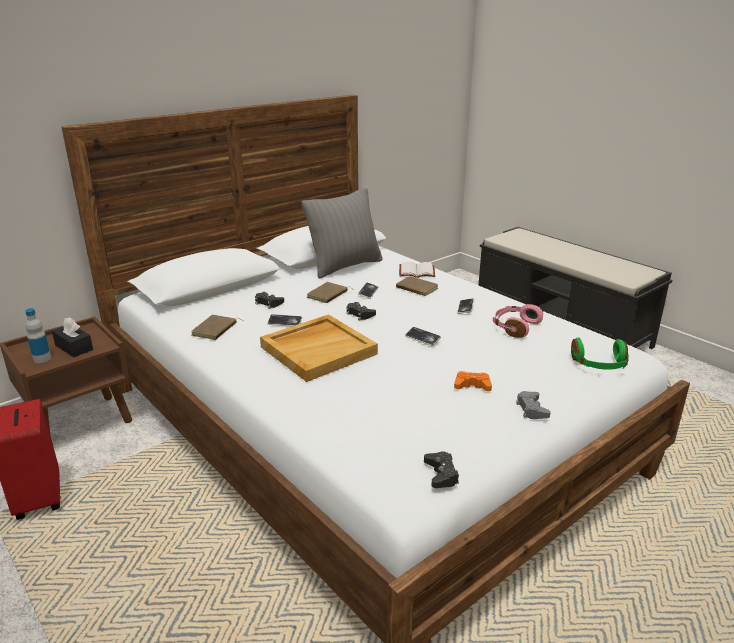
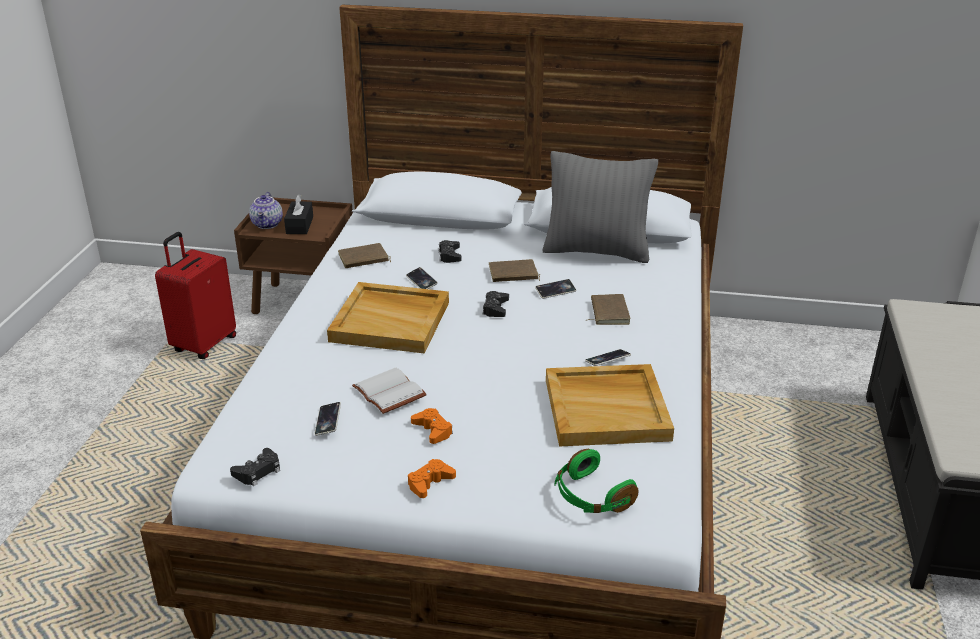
camera: 50 degrees right, 5 degrees up
bottle [25,308,51,363] -> teapot [249,192,283,229]
white book [399,262,435,278] -> white book moved to [352,367,427,414]
phone [405,327,441,346] -> phone moved to [315,402,341,436]
pink headphones [493,304,543,338] -> beige tray [546,364,674,446]
grey game controller [516,391,551,419] -> orange game controller [408,459,456,498]

